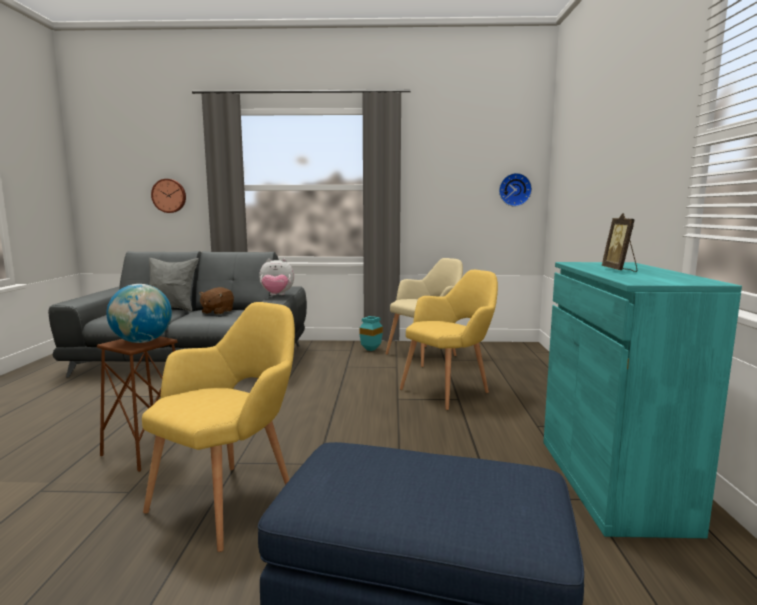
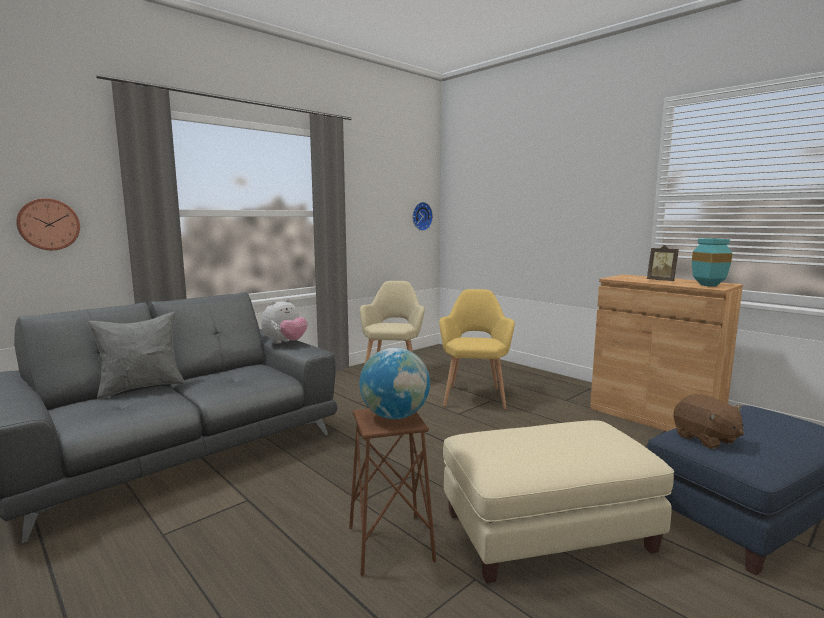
camera: 45 degrees left, 0 degrees up
yellow armchair [142,302,295,552] -> beige ottoman [443,420,674,583]
brown plush toy [199,287,234,315] -> brown plush toy moved to [673,394,744,449]
turquoise vase [359,316,383,351] -> turquoise vase moved to [692,238,732,287]
turquoise cabinet [543,262,742,538] -> brown cabinet [590,274,743,431]

